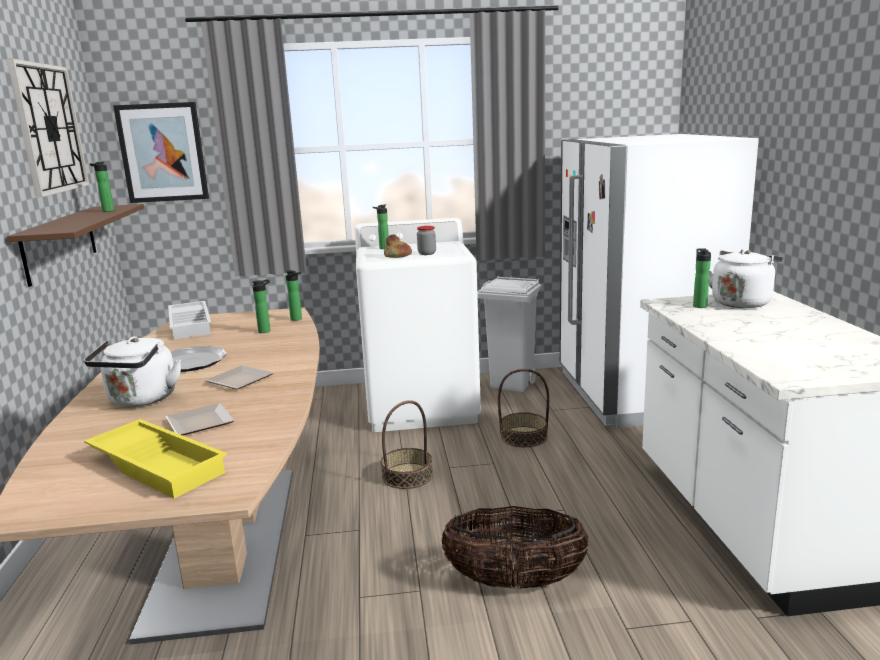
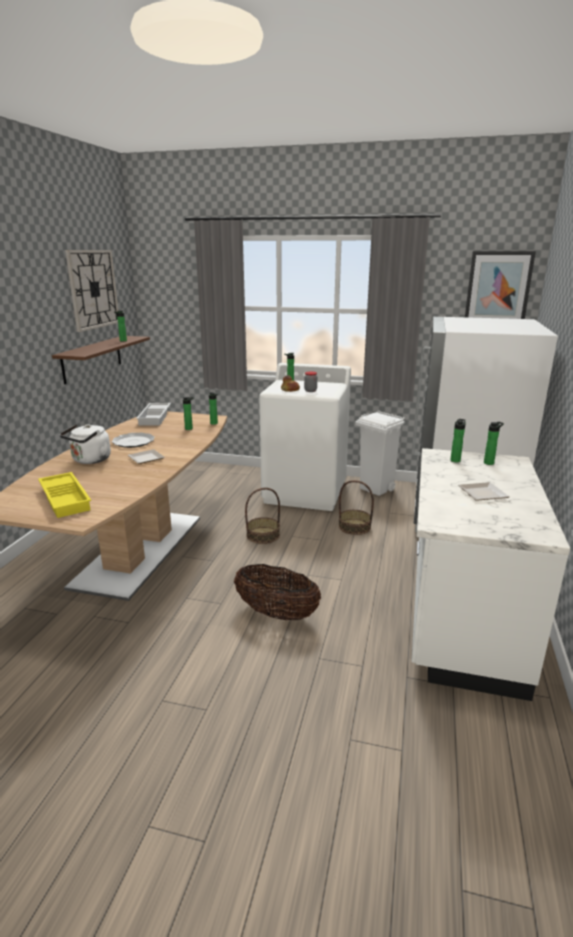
camera: 20 degrees right, 5 degrees up
picture [113,102,209,203] -> picture moved to [465,251,536,319]
plate [166,403,235,435] -> plate moved to [458,482,509,501]
white kettle [709,249,783,308] -> bottle [484,422,504,465]

